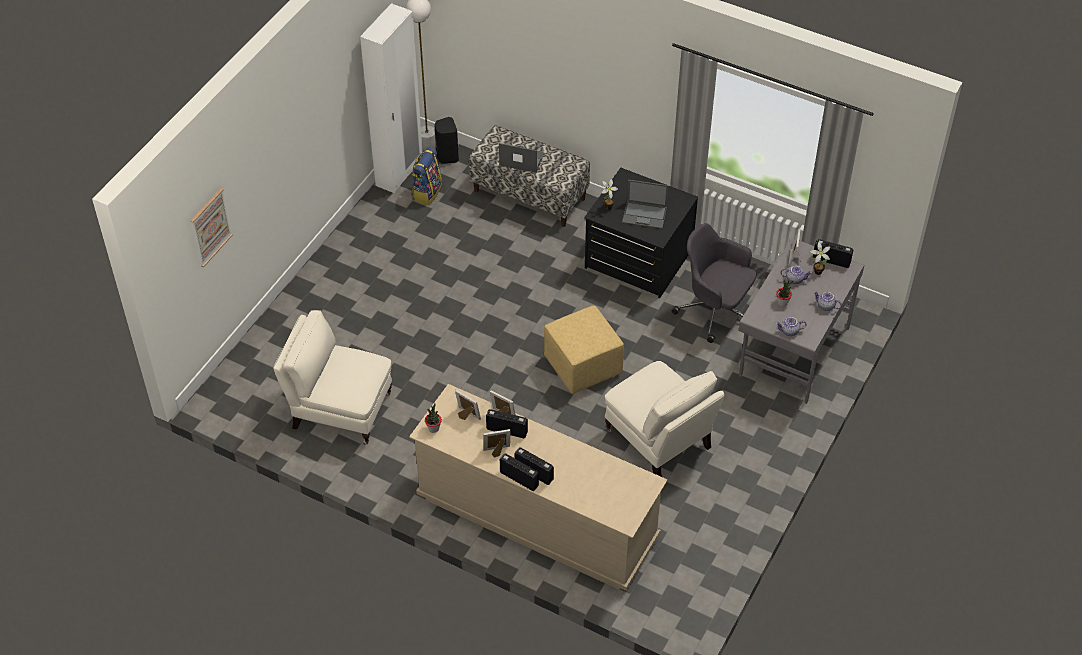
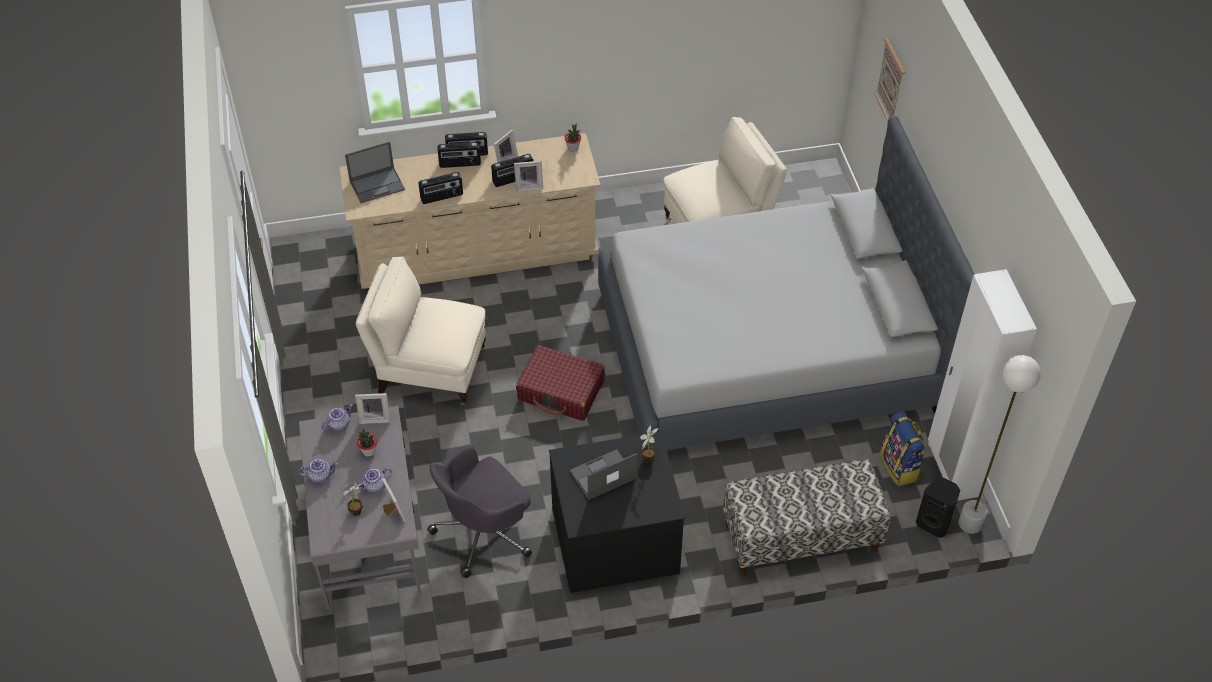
camera: 140 degrees right, 0 degrees up
picture frame [455,390,481,420] -> picture frame moved to [355,393,391,424]
laptop [499,143,544,173] -> laptop moved to [345,141,405,203]
yellow ottoman [544,305,624,394] -> red suitcase [516,345,604,421]
grey office chair [672,223,757,343] -> grey office chair turned 150 degrees clockwise [427,444,532,578]
radio [813,239,853,268] -> radio moved to [418,172,463,204]
none -> grey bed [598,115,975,450]

